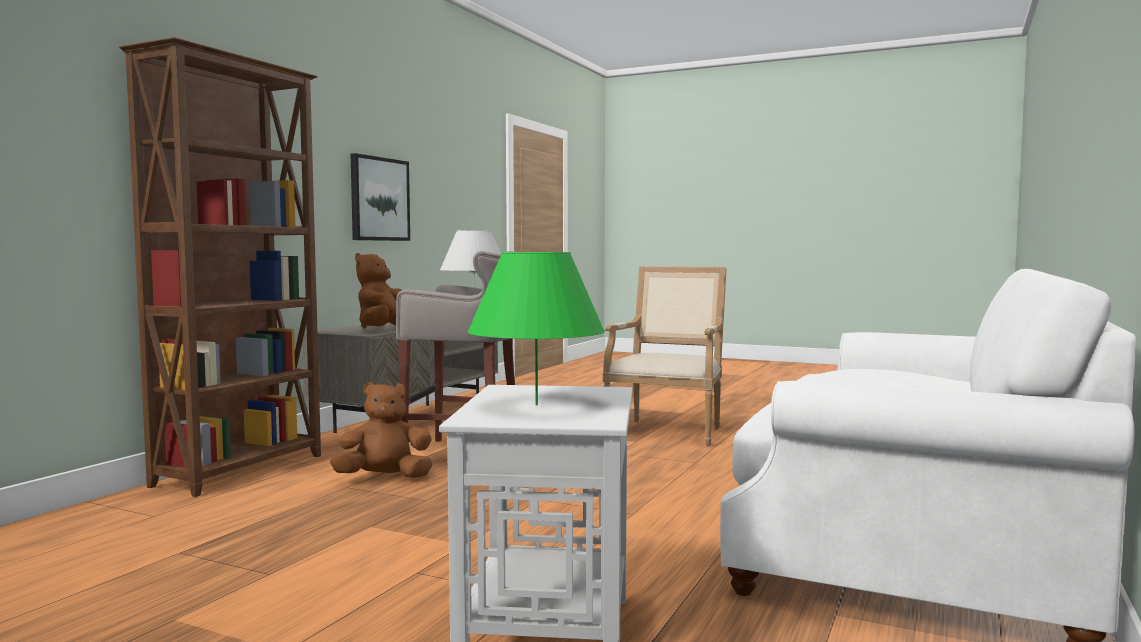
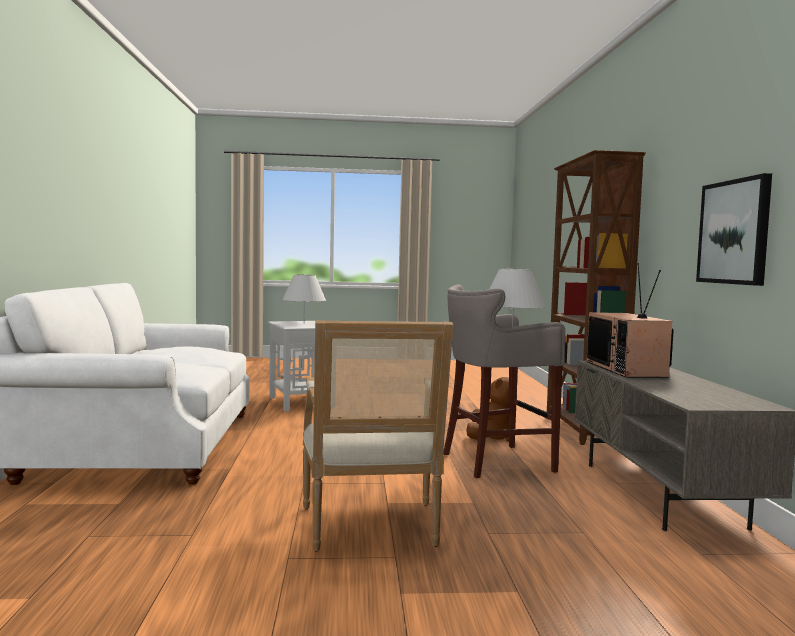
camera: 150 degrees right, 0 degrees up
brown plush toy [355,253,402,328] -> television [587,263,674,378]
green table lamp [467,252,605,405] -> white table lamp [282,274,326,313]

